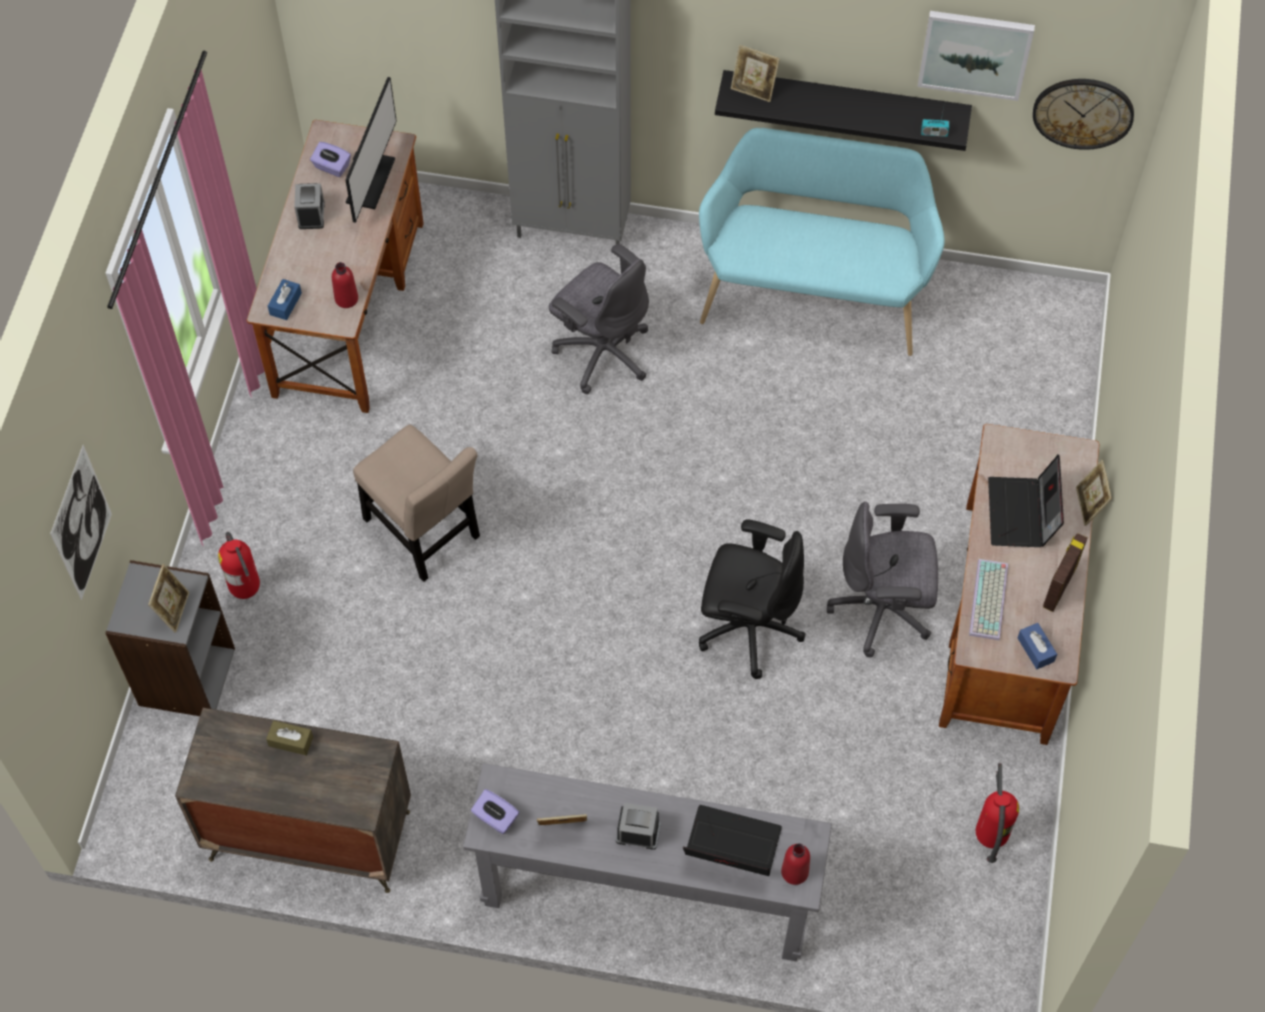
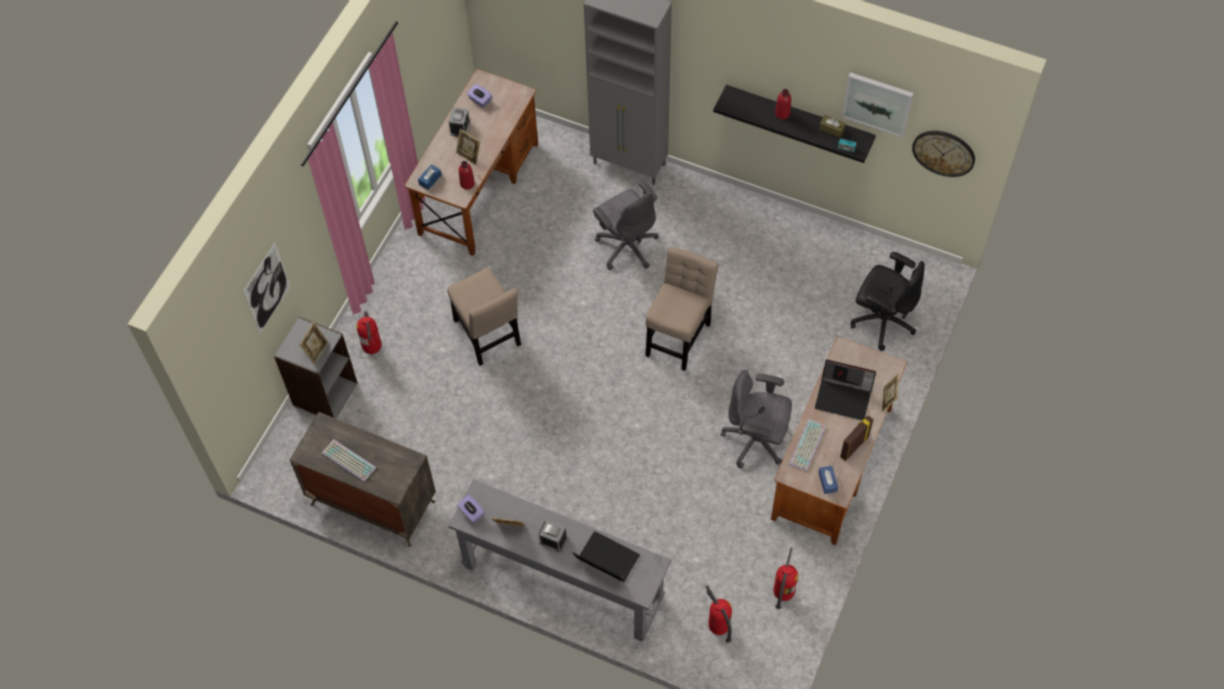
camera: 15 degrees right, 0 degrees up
brown tissue box [266,720,313,755] -> brown tissue box moved to [819,115,846,138]
monitor [345,77,397,223] -> none
turquoise bench [699,128,945,356] -> none
black office chair [699,519,806,679] -> black office chair moved to [851,252,925,351]
picture frame [731,45,780,102] -> picture frame moved to [456,129,480,166]
red bottle [781,843,810,885] -> red bottle moved to [775,89,791,119]
laptop [988,454,1064,547] -> laptop turned 90 degrees counterclockwise [815,360,876,420]
none -> keyboard [322,439,376,482]
none -> beige chair [645,247,718,371]
none -> fire extinguisher [705,586,732,643]

